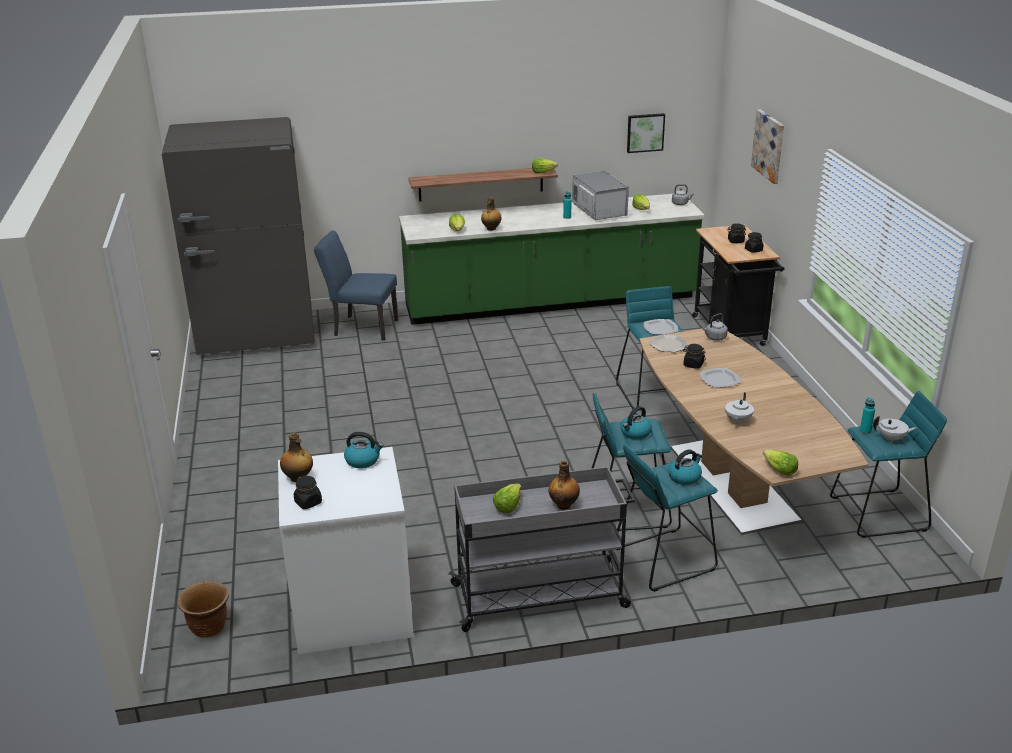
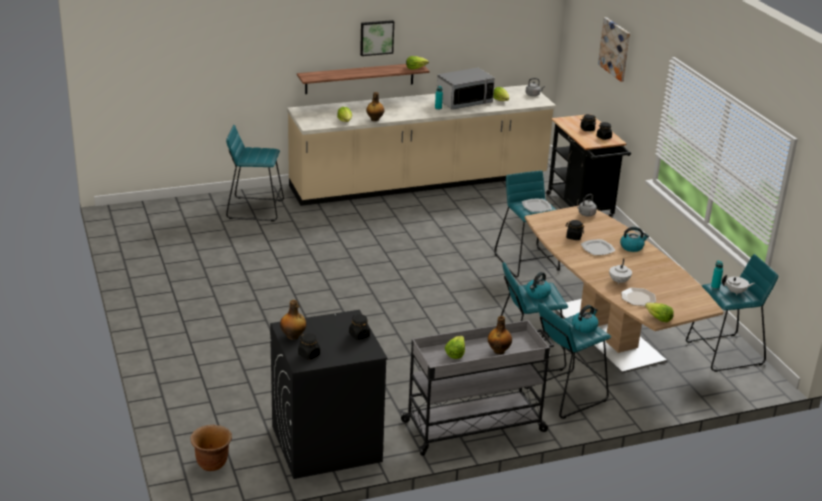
camera: 10 degrees left, 0 degrees up
grey fridge [162,117,315,355] -> none
white washing machine [278,447,414,654] -> black washing machine [270,310,387,479]
blue chair [314,231,398,341] -> turquoise stool [226,125,284,221]
kettle [344,432,383,468] -> kettle moved to [620,227,649,252]
green counter [399,194,705,325] -> beige counter [287,85,556,206]
microwave [572,171,629,220] -> microwave turned 90 degrees clockwise [437,68,495,110]
picture [627,113,665,153] -> picture moved to [360,20,394,56]
plate [650,334,688,352] -> plate moved to [621,288,656,306]
none -> black jar [349,314,370,340]

